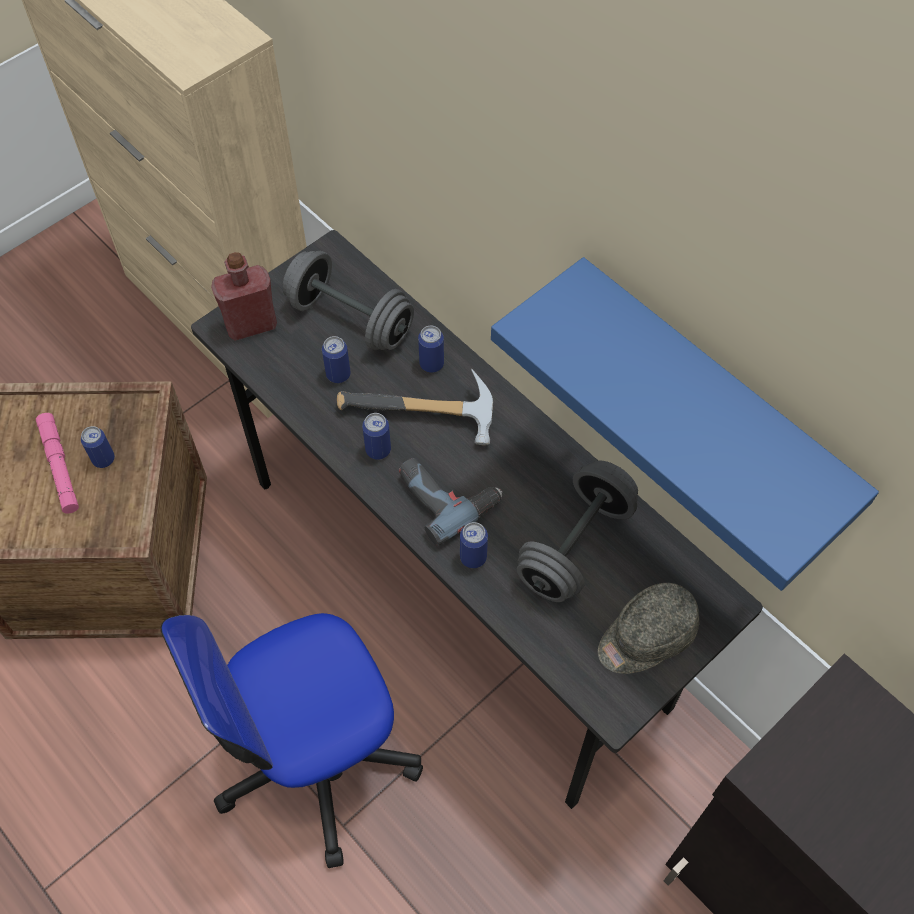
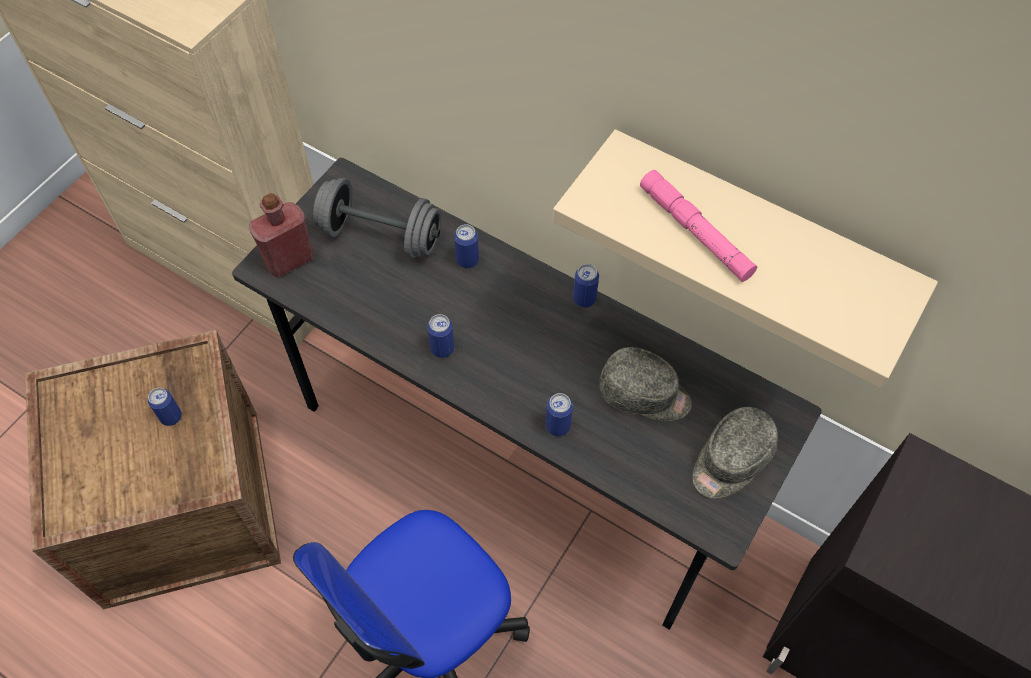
camera: 15 degrees left, 0 degrees up
pink flashlight [36,413,79,514] -> pink flashlight moved to [640,170,758,282]
can [322,336,351,383] -> can moved to [573,264,599,308]
hammer [337,368,494,445] -> none
power drill [399,458,503,545] -> none
blue shelf [491,257,879,591] -> beige shelf [553,129,938,388]
grey dumbbell [517,460,638,602] -> grey cap [599,347,692,421]

